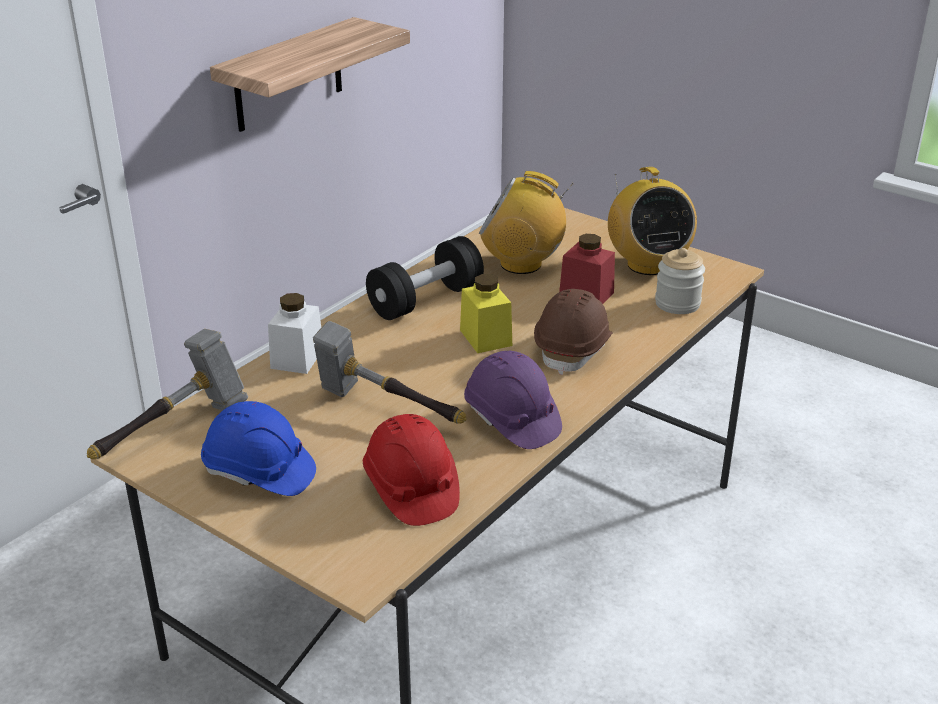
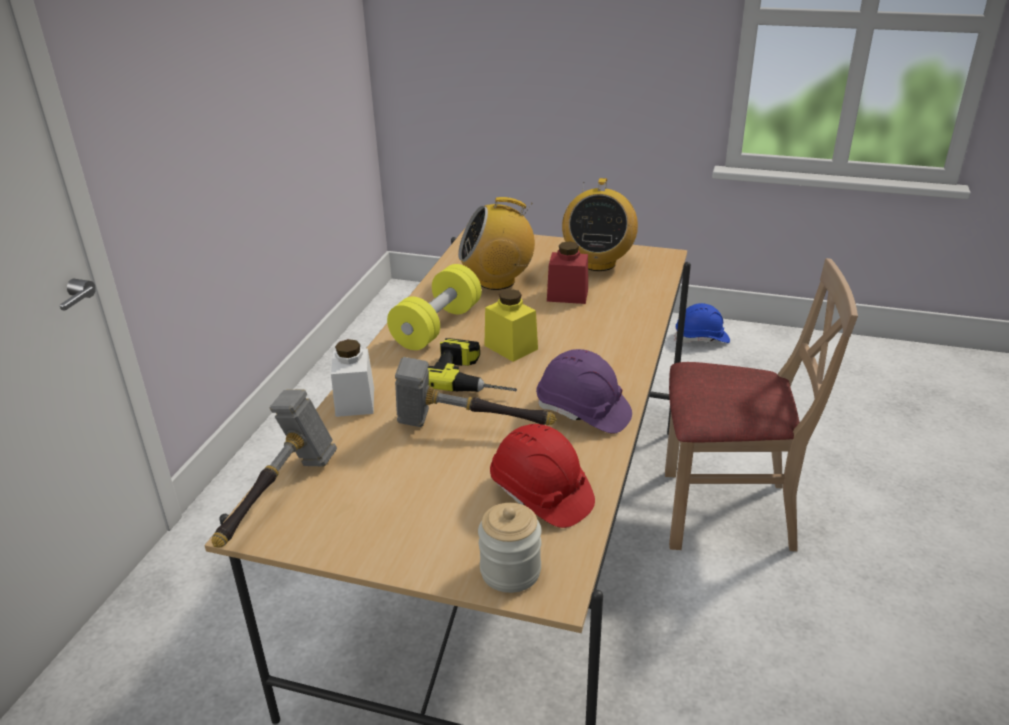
camera: 20 degrees left, 0 degrees up
blue hard hat [201,401,316,496] -> blue hard hat moved to [675,303,730,343]
shelf [210,17,410,132] -> none
black dumbbell [366,236,484,320] -> yellow dumbbell [387,264,482,350]
brown hard hat [534,289,613,375] -> none
radio [608,167,697,275] -> radio turned 45 degrees clockwise [562,178,638,271]
jar [655,248,705,314] -> jar moved to [478,503,542,593]
none -> power drill [428,338,517,392]
none -> beige chair [665,258,858,551]

